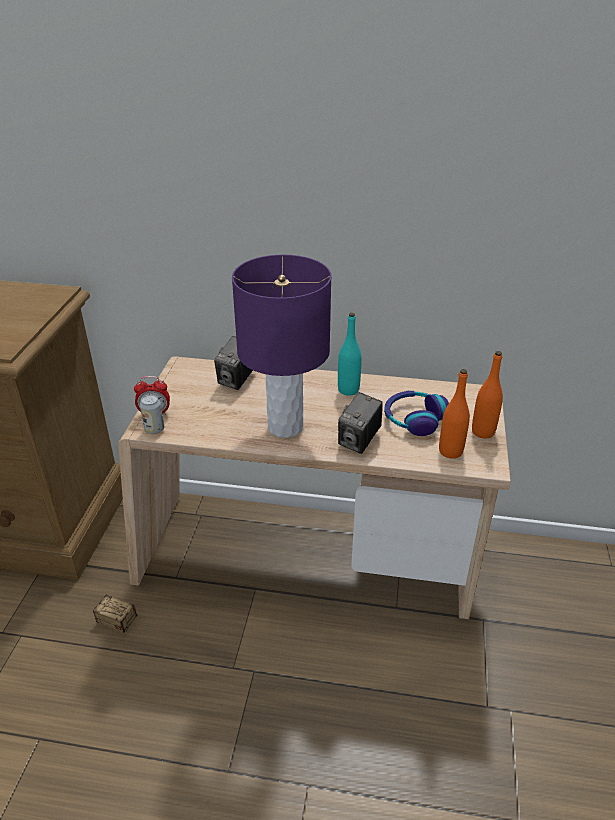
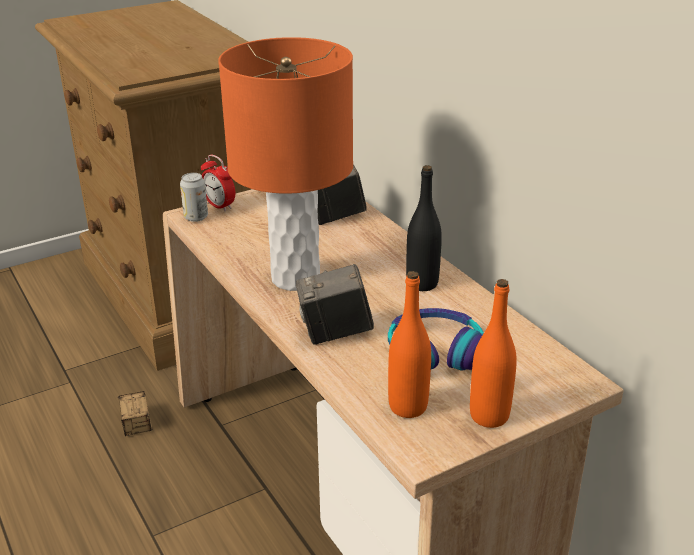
camera: 50 degrees right, 5 degrees down
purple table lamp [232,255,332,438] -> orange table lamp [218,37,353,291]
turquoise bottle [338,313,362,396] -> black bottle [406,165,442,291]

